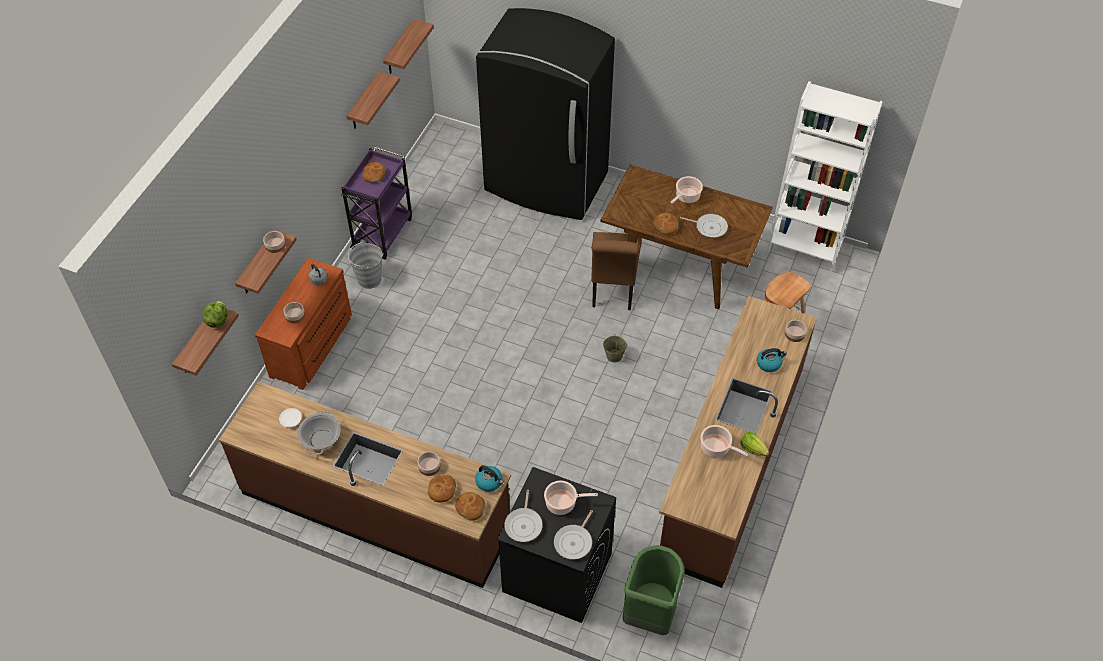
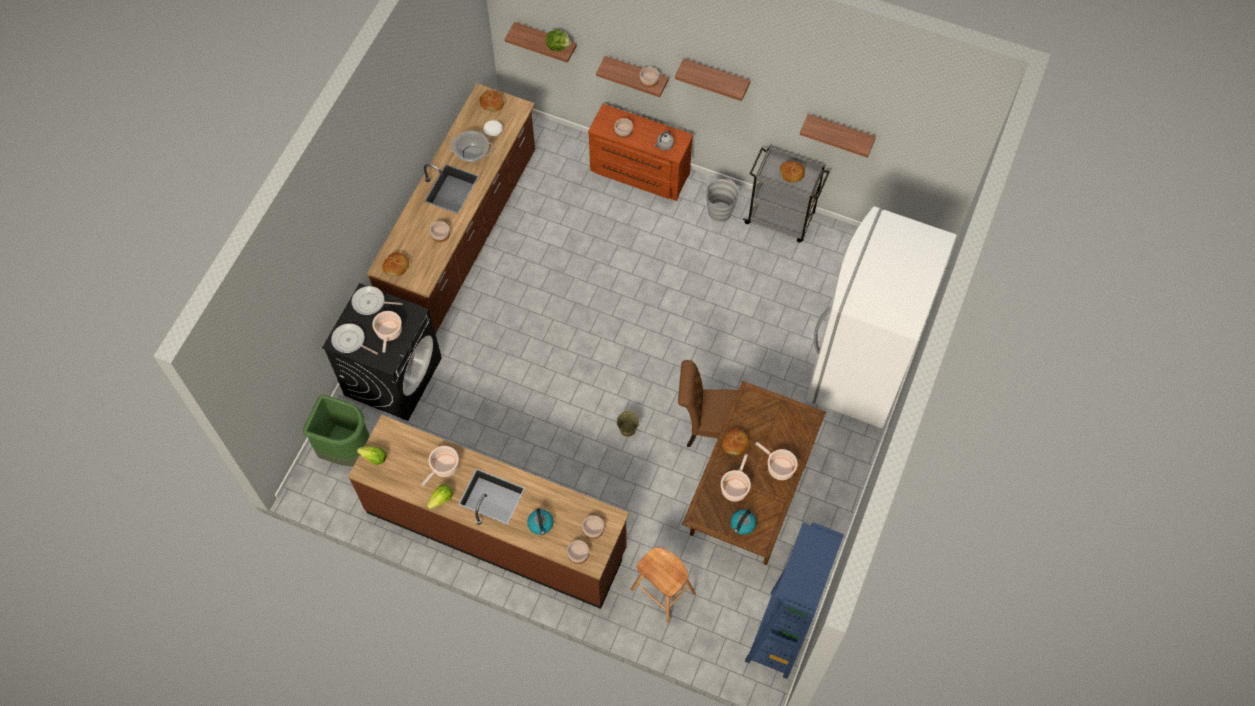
camera: 90 degrees right, 10 degrees up
purple cart [341,147,412,260] -> grey cart [743,146,830,243]
shelf [383,19,434,74] -> shelf moved to [675,58,750,101]
bread [428,475,456,503] -> bread moved to [479,91,504,112]
kettle [475,465,504,492] -> kettle moved to [731,510,756,535]
black fridge [476,8,615,220] -> white fridge [807,206,957,428]
frying pan [680,214,728,238] -> cooking pot [721,454,751,502]
white bookcase [766,81,883,273] -> blue bookcase [745,522,844,679]
none -> lettuce [357,446,386,465]
none -> bowl [582,515,604,539]

